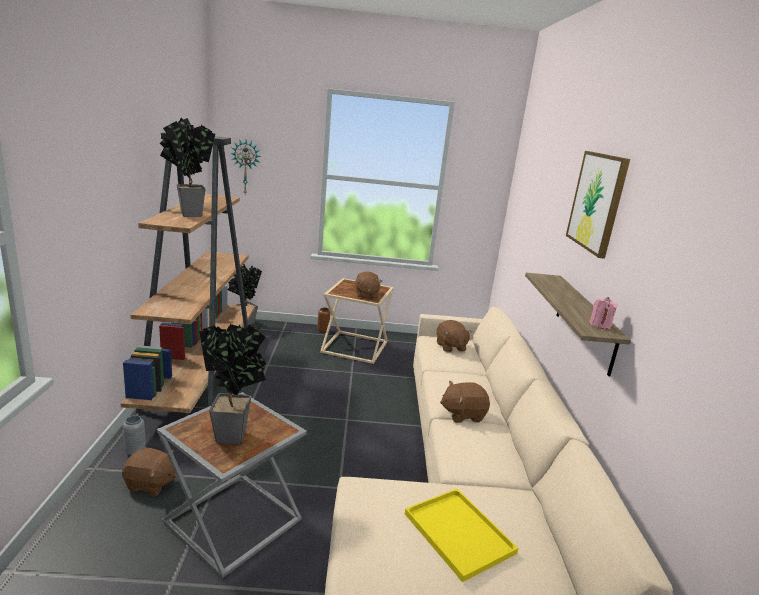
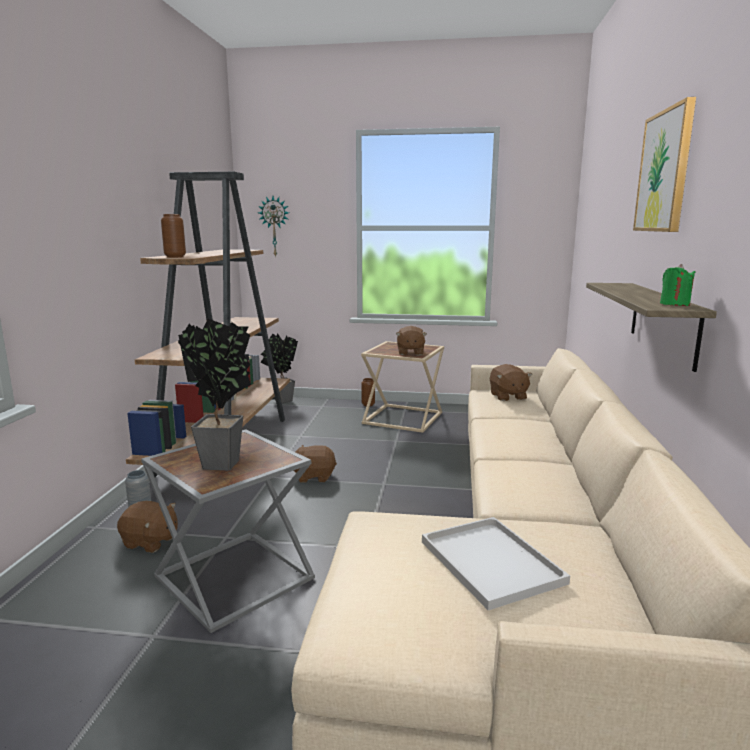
camera: 10 degrees right, 5 degrees down
potted plant [160,118,215,217] -> none
yellow tray [405,489,519,582] -> white tray [422,517,570,610]
brown plush toy [440,381,490,423] -> brown plush toy moved to [294,445,337,483]
pink candle [589,297,618,329] -> green candle [660,264,696,306]
none -> brown vase [161,214,186,258]

